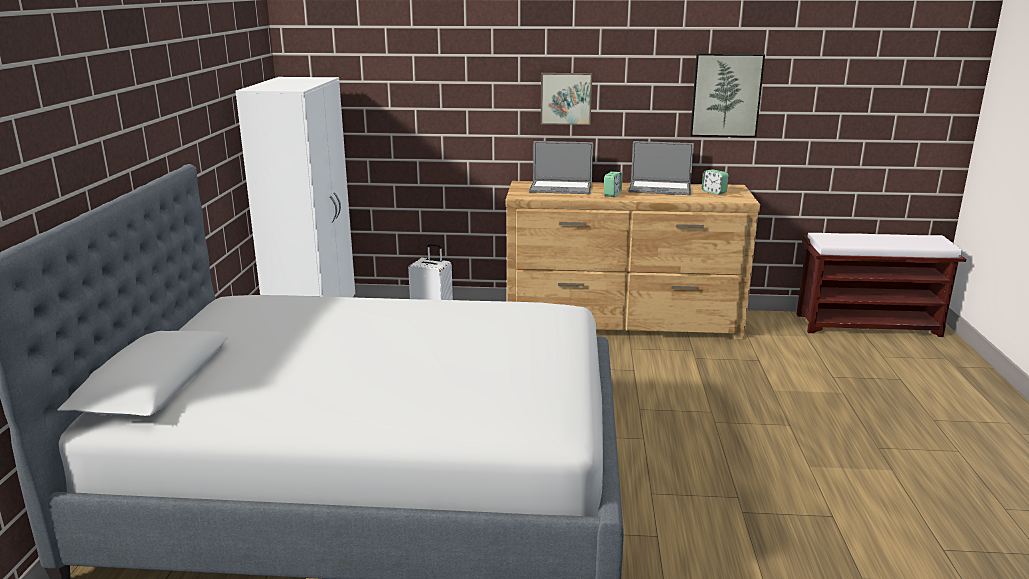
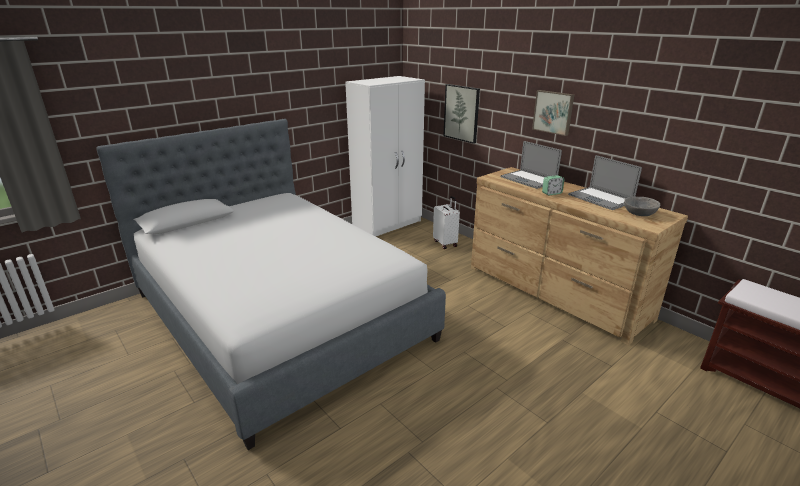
camera: 45 degrees right, 5 degrees up
picture [690,54,765,137] -> picture moved to [443,84,480,144]
alarm clock [702,169,729,195] -> grey bowl [624,197,660,216]

